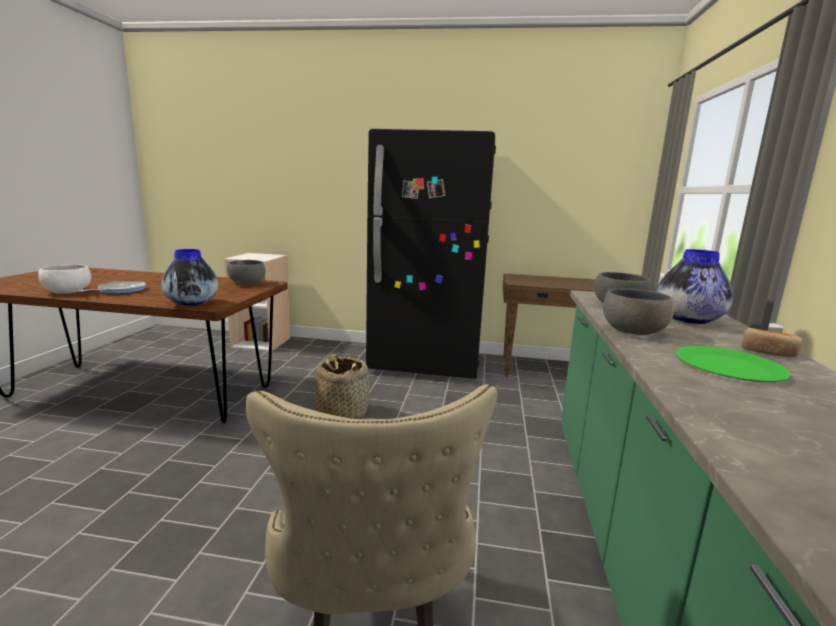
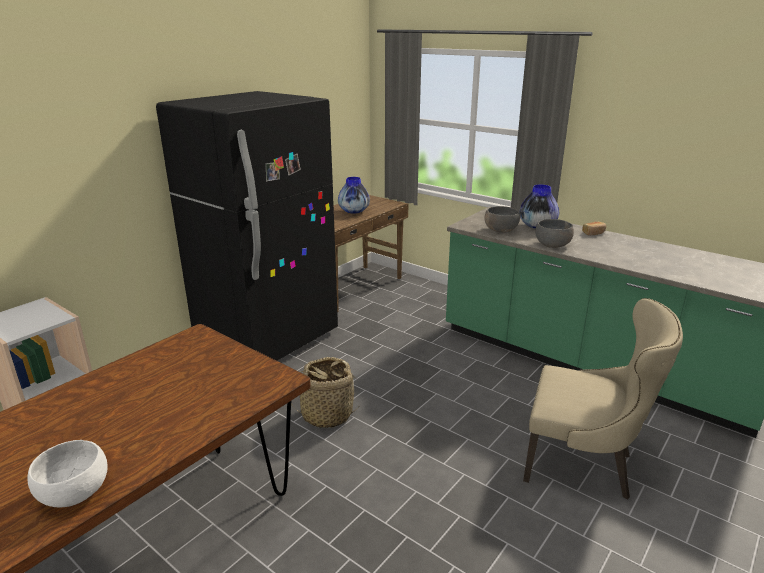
camera: 60 degrees left, 10 degrees up
frying pan [79,281,146,294] -> none
vase [161,249,219,306] -> vase moved to [338,177,370,213]
grey bowl [227,260,265,285] -> none
green plate [676,346,791,382] -> none

